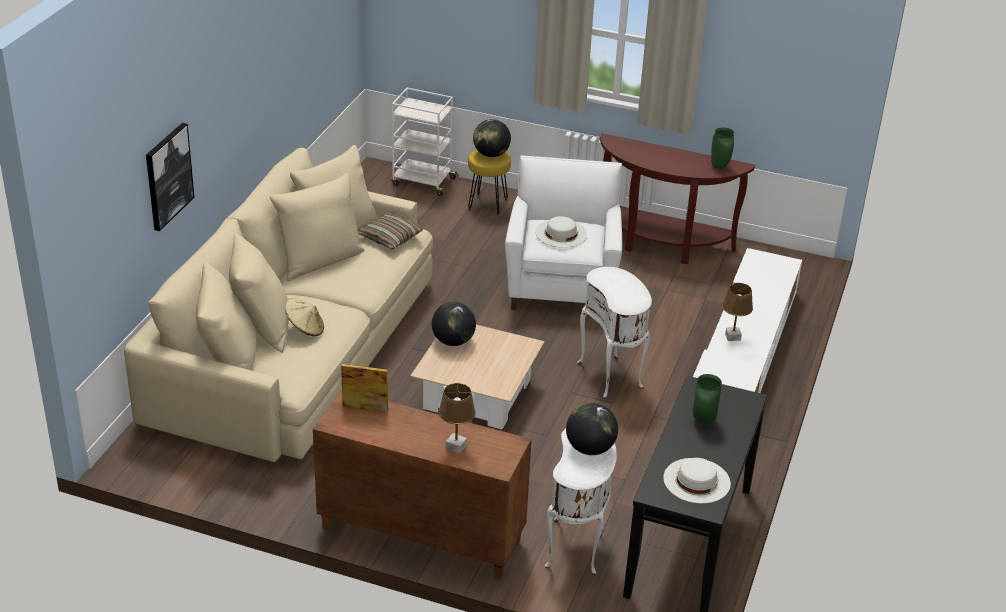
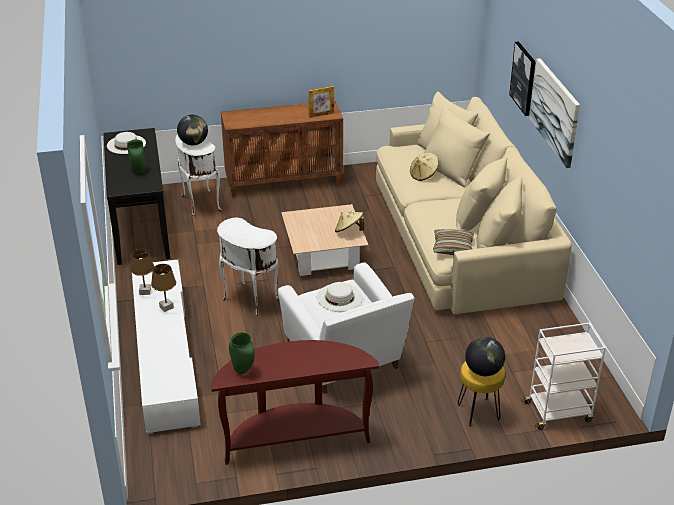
camera: 150 degrees right, 0 degrees up
globe [432,302,476,346] -> beige hat [335,211,365,232]
brown table lamp [439,383,476,454] -> brown table lamp moved to [130,249,154,295]
none -> picture [529,58,580,168]

